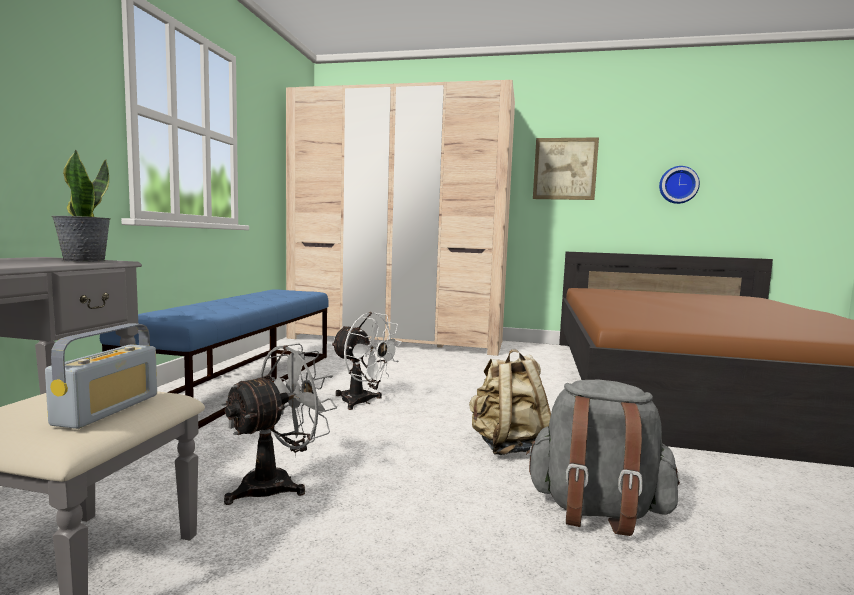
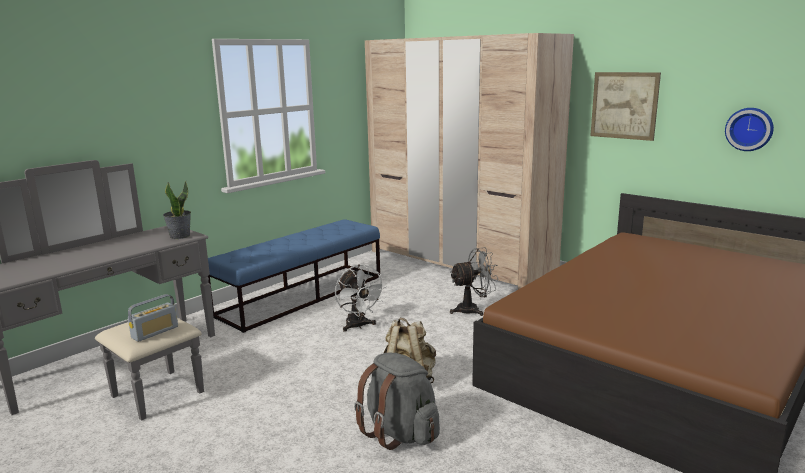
camera: 30 degrees right, 10 degrees up
grey fan [221,344,337,505] -> grey fan moved to [450,247,499,316]

